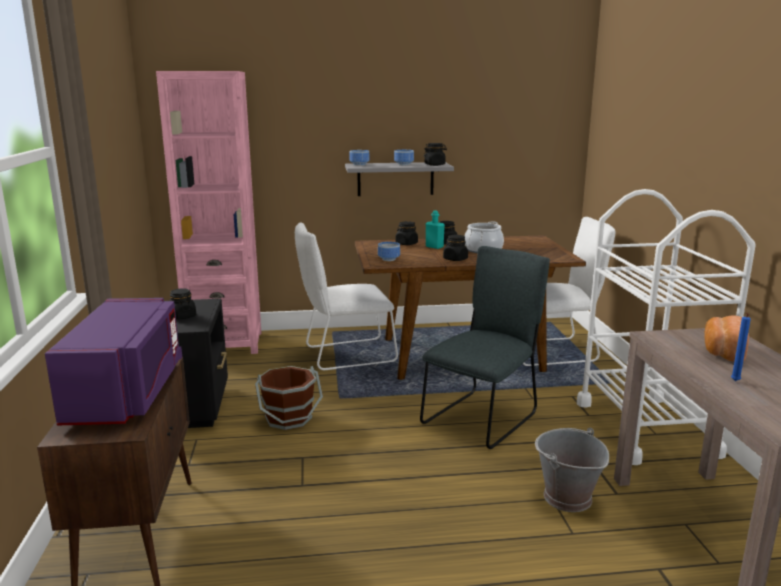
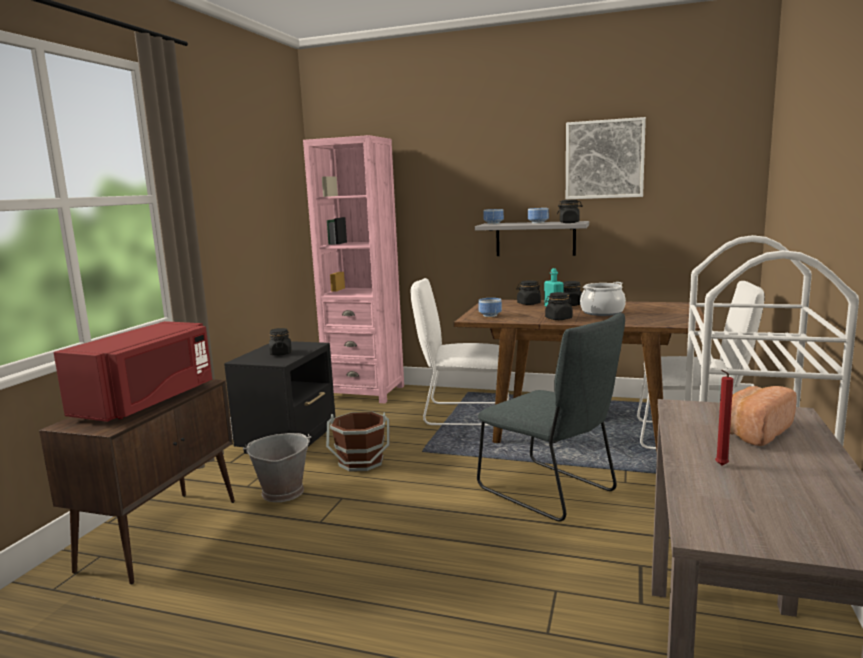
camera: 25 degrees right, 5 degrees down
purple microwave [45,298,182,425] -> red microwave [53,321,212,422]
grey chair [420,246,550,449] -> grey chair turned 75 degrees clockwise [477,313,625,522]
grey bucket [535,428,609,512] -> grey bucket moved to [243,433,311,502]
blue candle [731,313,751,381] -> red candle [715,370,733,466]
none -> picture [566,117,646,199]

